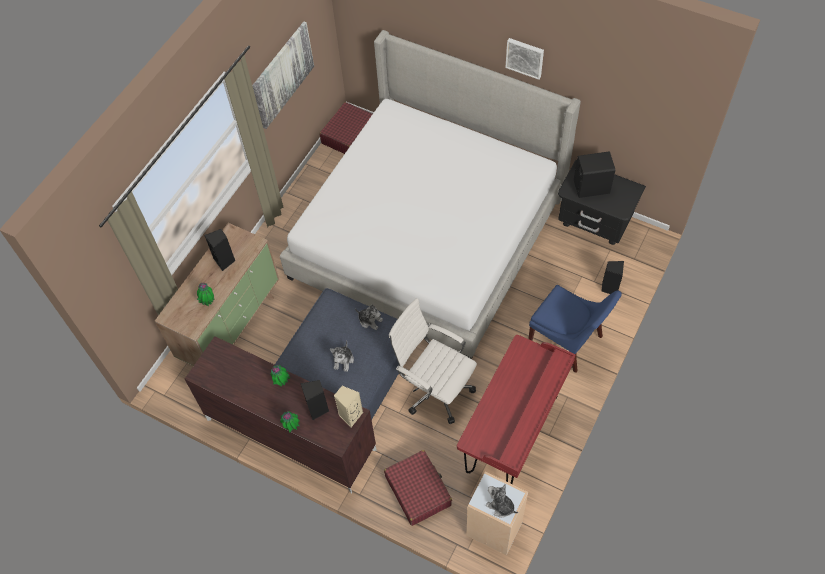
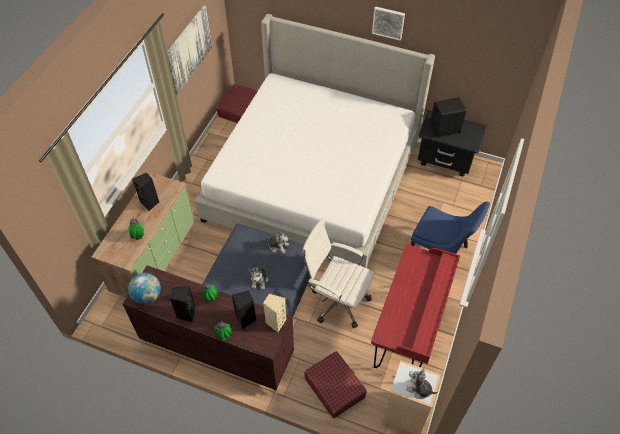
camera: 10 degrees left, 5 degrees down
black speaker [601,261,624,294] -> black speaker moved to [170,286,195,323]
none -> globe [128,273,161,304]

